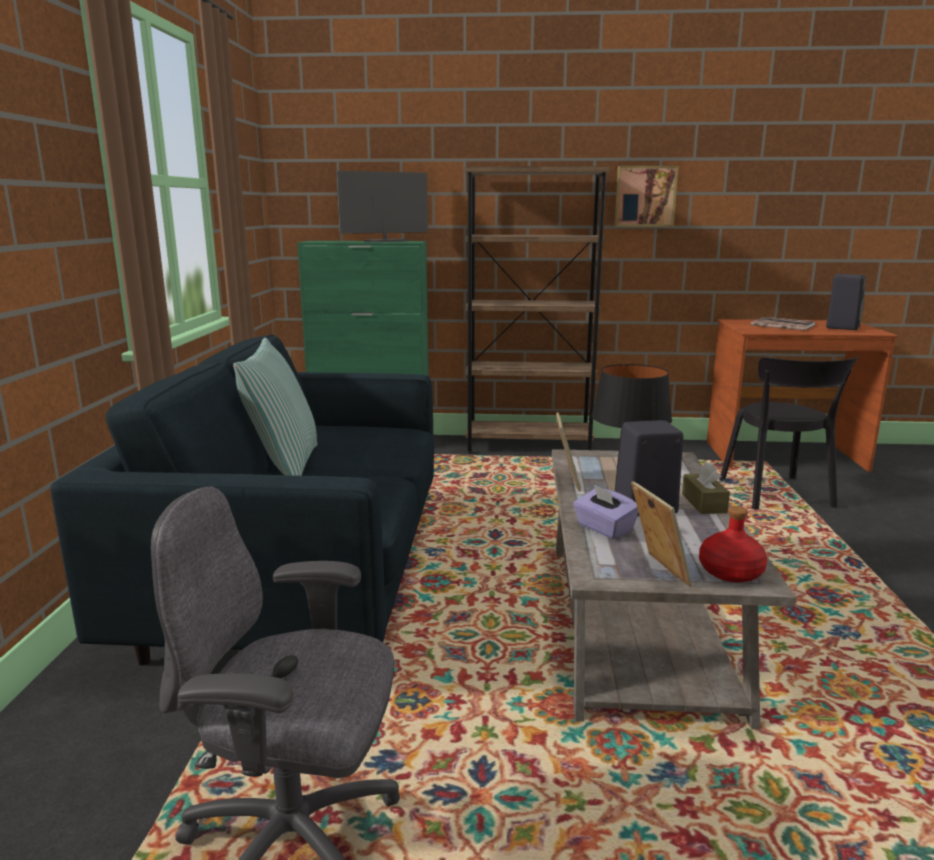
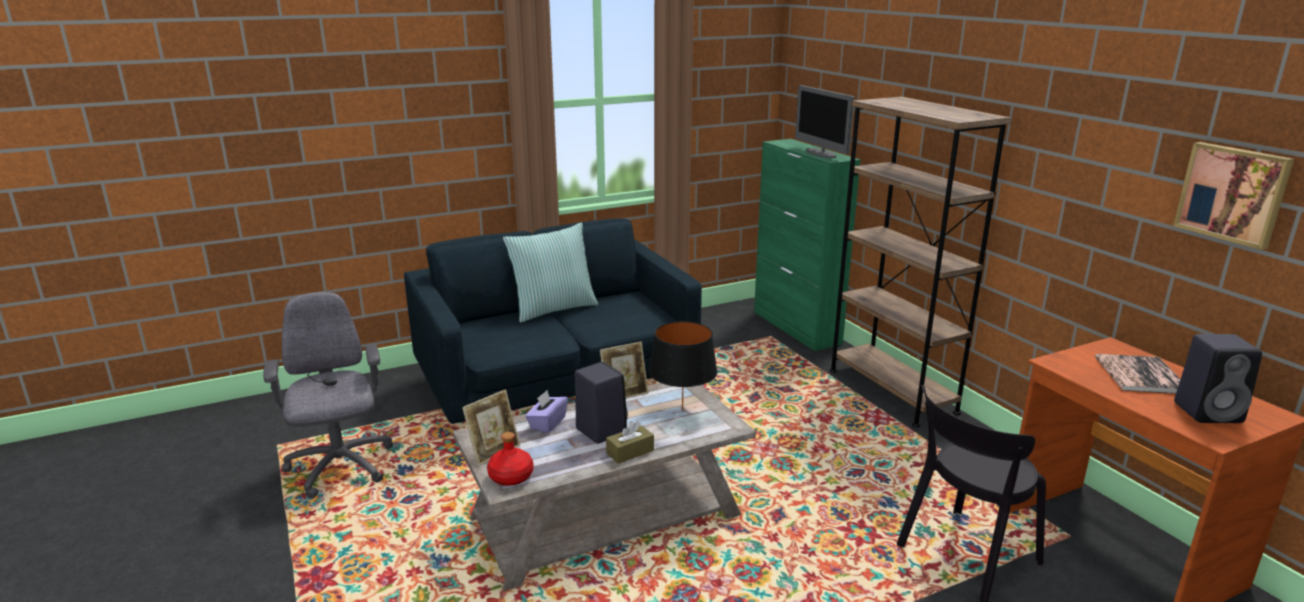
camera: 60 degrees right, 5 degrees up
monitor [336,171,428,242] -> monitor turned 150 degrees counterclockwise [795,85,855,158]
picture [614,166,679,227] -> picture moved to [1173,142,1294,250]

